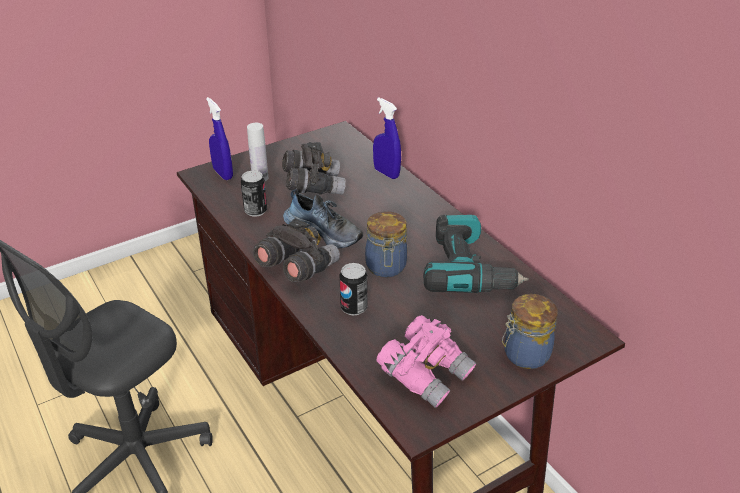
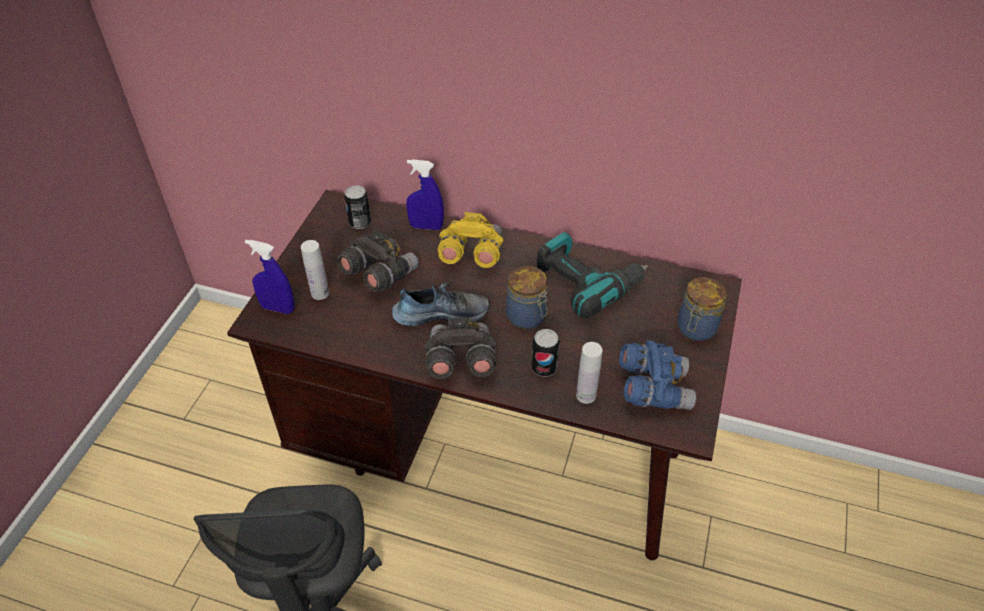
camera: 40 degrees left, 10 degrees up
can [241,171,267,217] -> can moved to [344,185,371,229]
pink binoculars [377,315,477,408] -> blue binoculars [619,340,696,410]
none -> yellow binoculars [438,212,503,268]
none -> white bottle [576,342,603,404]

